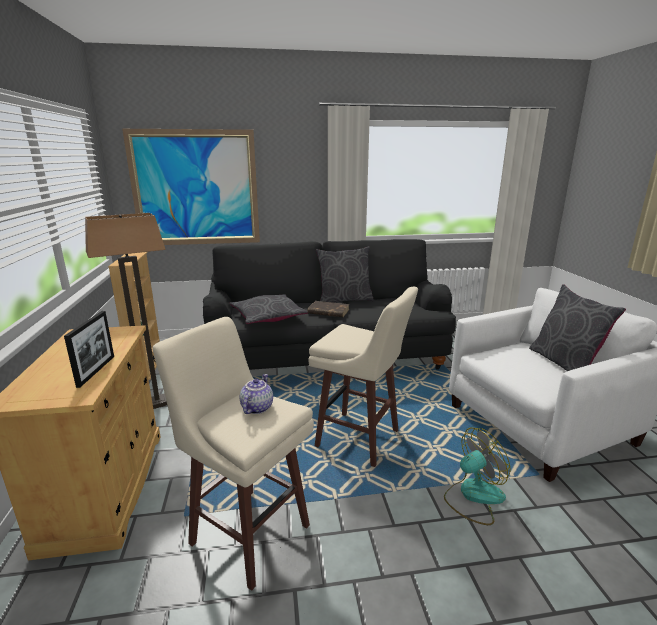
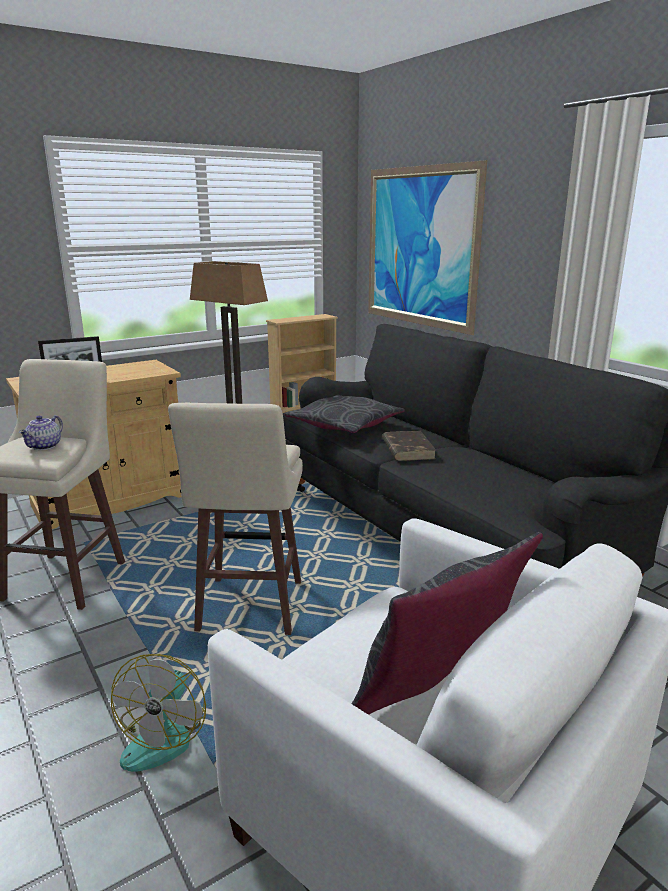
camera: 65 degrees right, 0 degrees up
teapot [240,374,273,414] -> teapot turned 120 degrees clockwise [19,415,63,450]
grey pillow [316,246,374,303] -> none
fan [444,427,511,525] -> fan turned 60 degrees clockwise [111,654,206,772]

